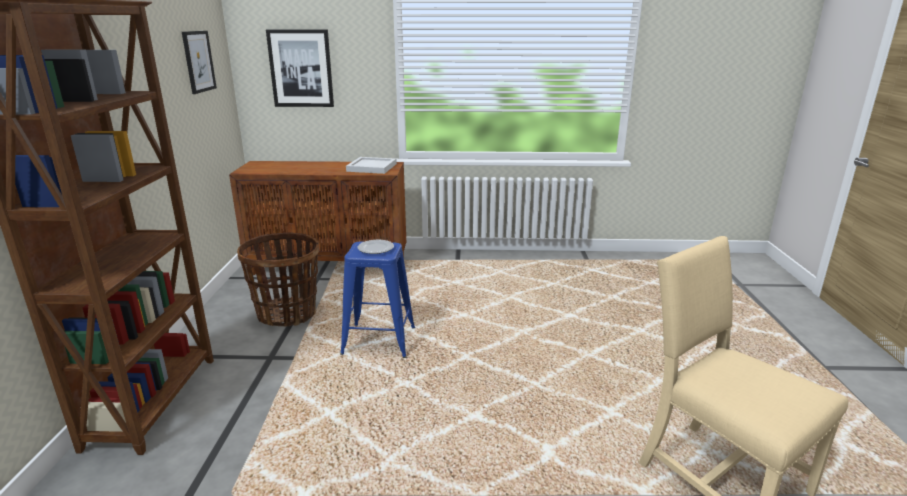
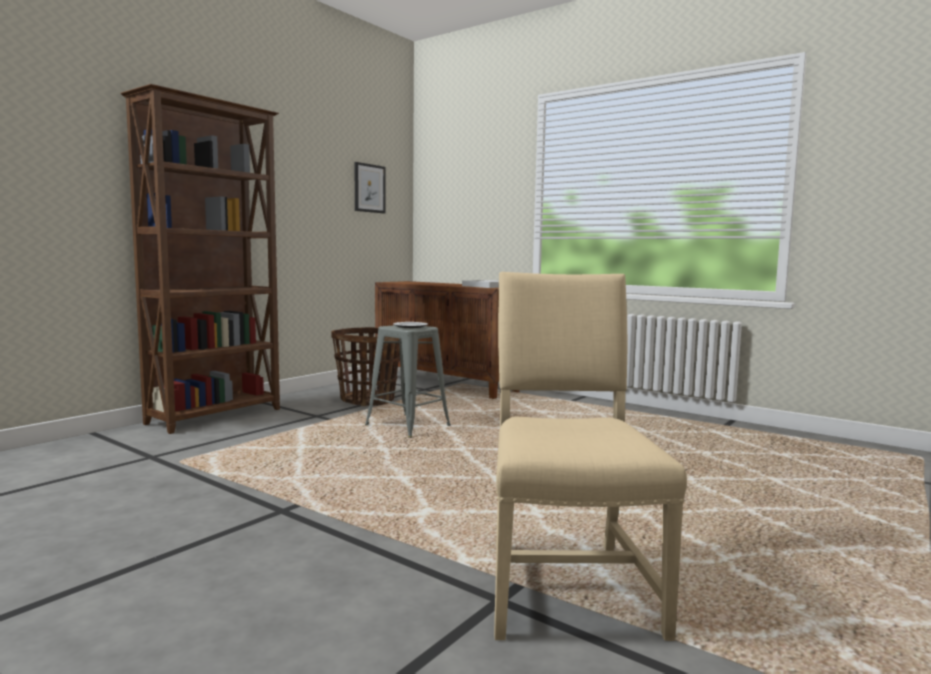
camera: 35 degrees right, 15 degrees down
picture [266,29,334,107] -> none
blue stool [340,241,415,358] -> grey stool [365,325,451,438]

